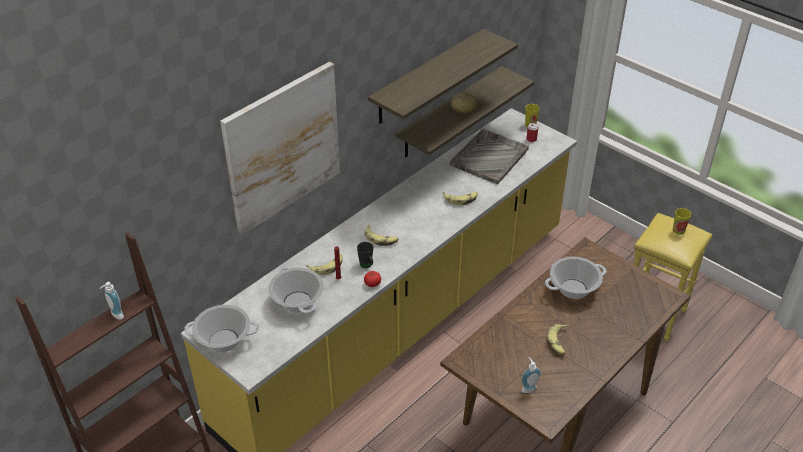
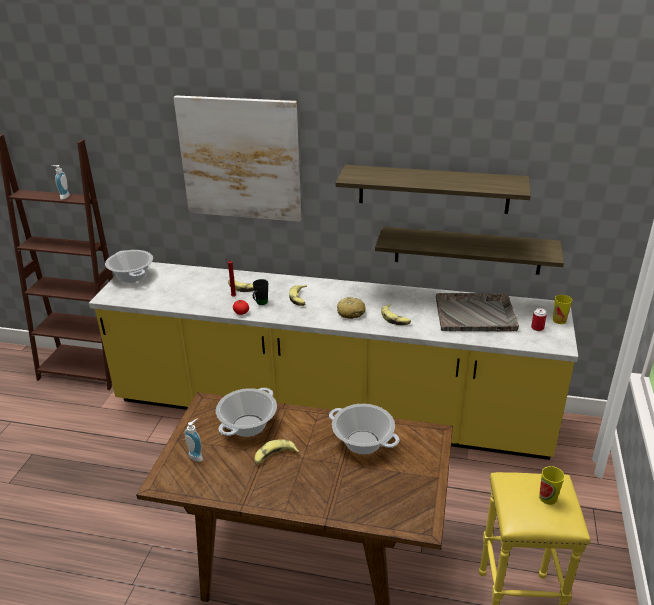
camera: 60 degrees right, 10 degrees down
cooking pot [268,266,324,314] -> cooking pot moved to [216,388,277,437]
bread [451,93,477,113] -> bread moved to [337,297,366,319]

